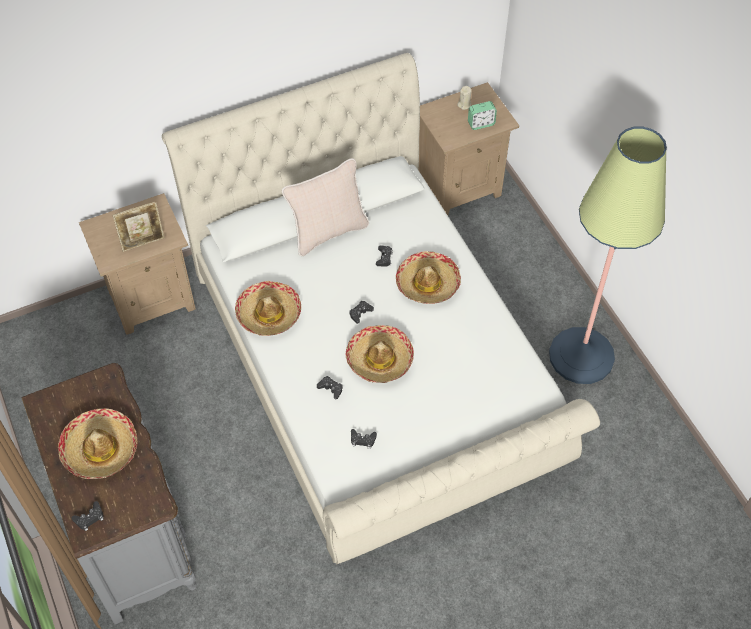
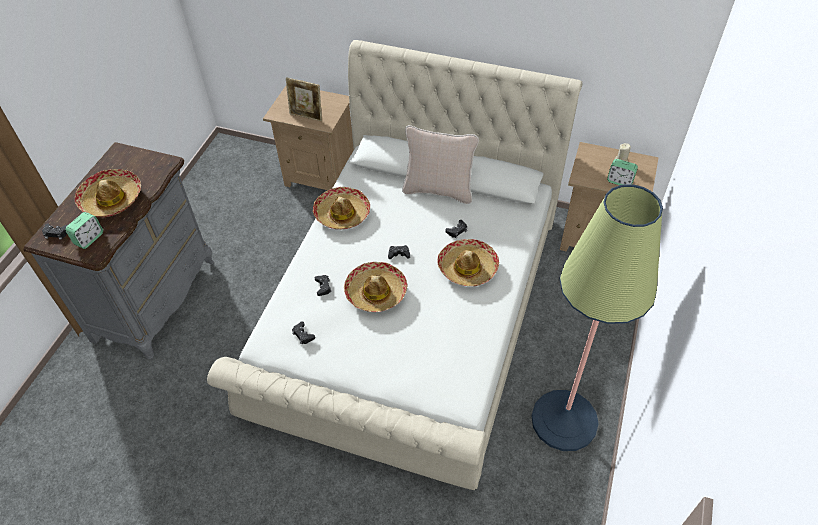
camera: 45 degrees right, 5 degrees down
none -> alarm clock [66,212,103,249]

